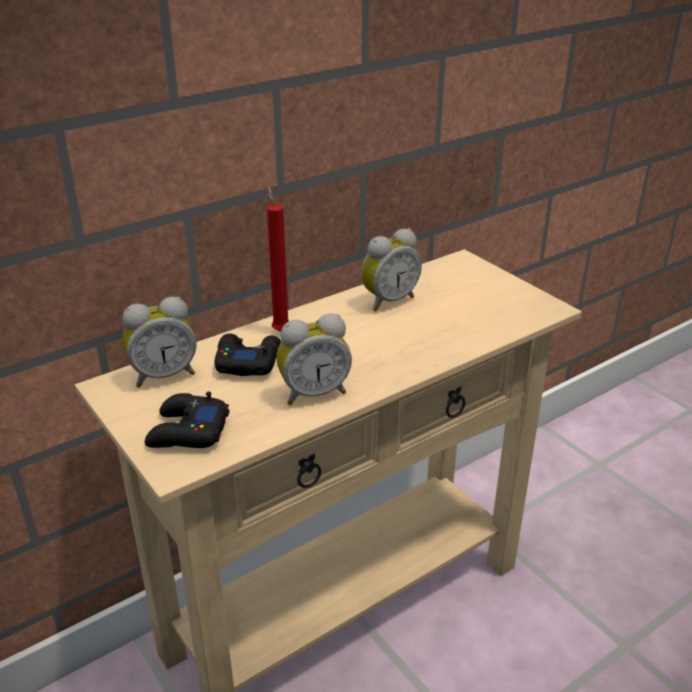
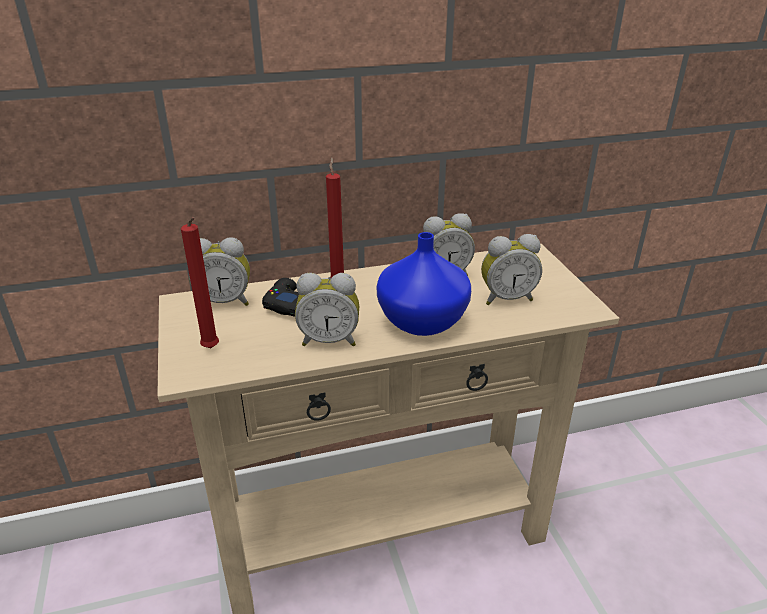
camera: 20 degrees right, 0 degrees up
black game controller [145,392,230,448] -> red candle [181,217,219,348]
none -> blue vase [377,232,471,336]
none -> alarm clock [481,234,542,305]

